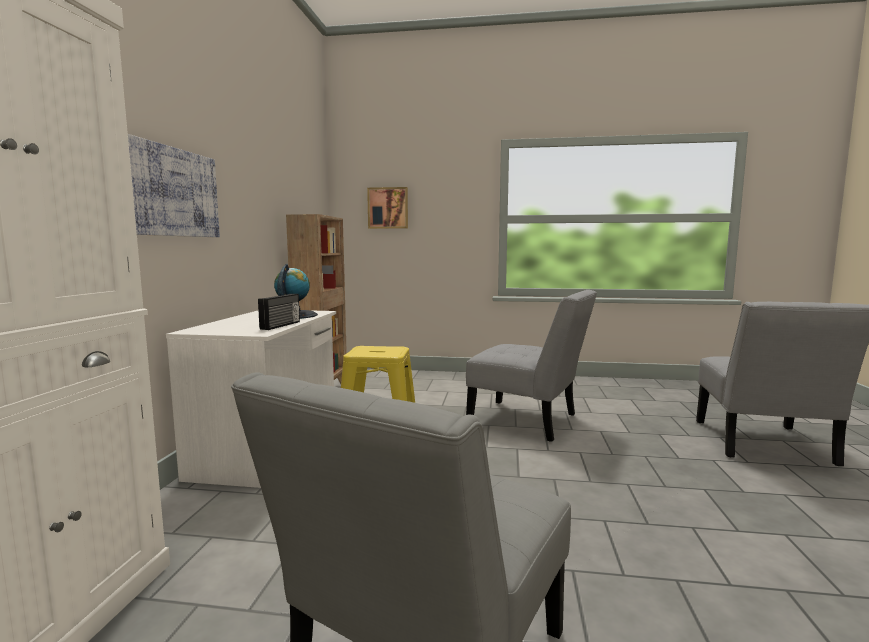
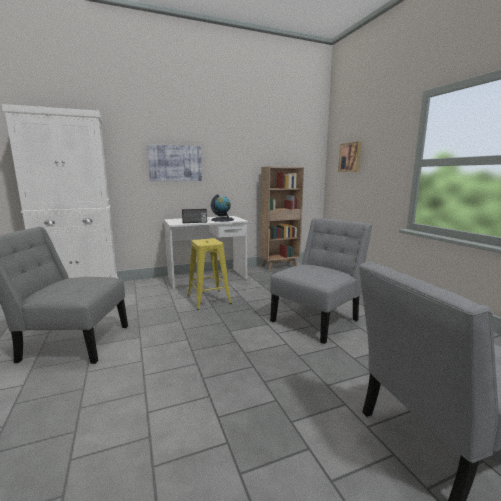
camera: 60 degrees right, 5 degrees up
grey chair [466,290,597,442] -> grey chair turned 135 degrees counterclockwise [270,218,372,344]

